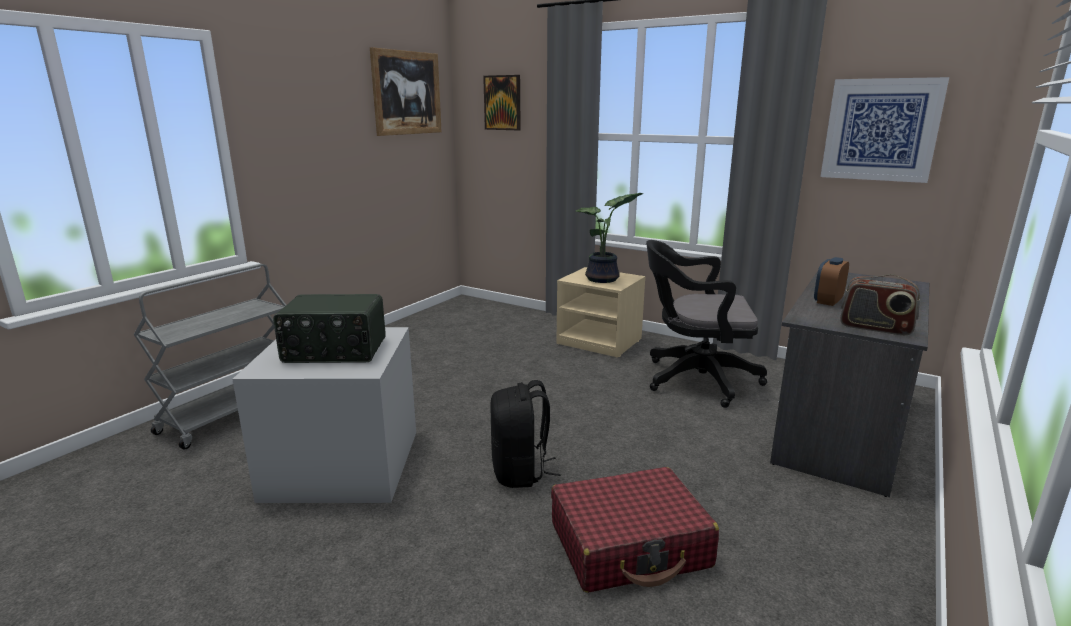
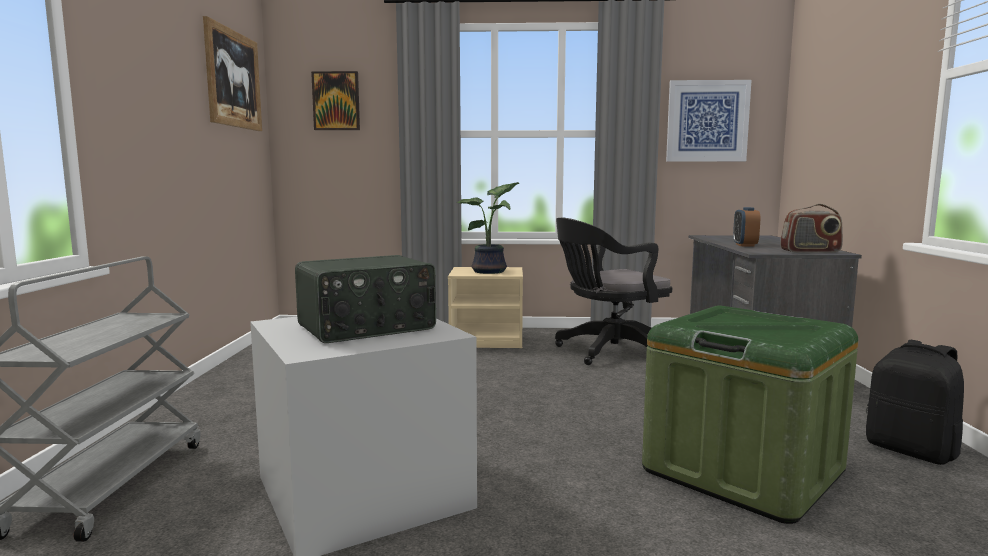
camera: 30 degrees left, 10 degrees down
black backpack [490,380,561,488] -> black backpack moved to [866,340,964,465]
red suitcase [551,467,719,593] -> green storage box [642,305,858,524]

